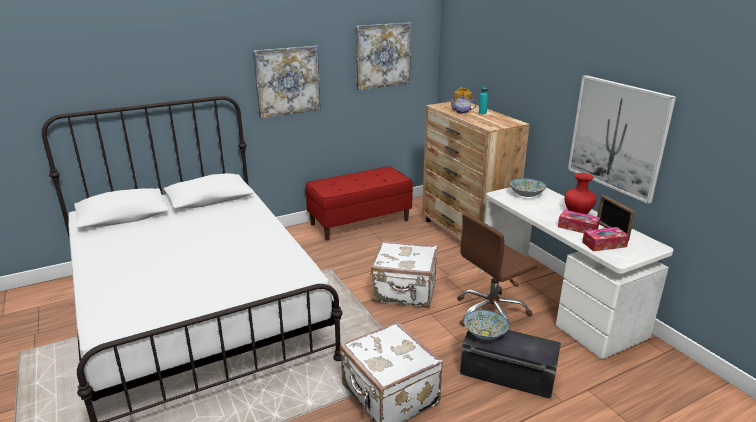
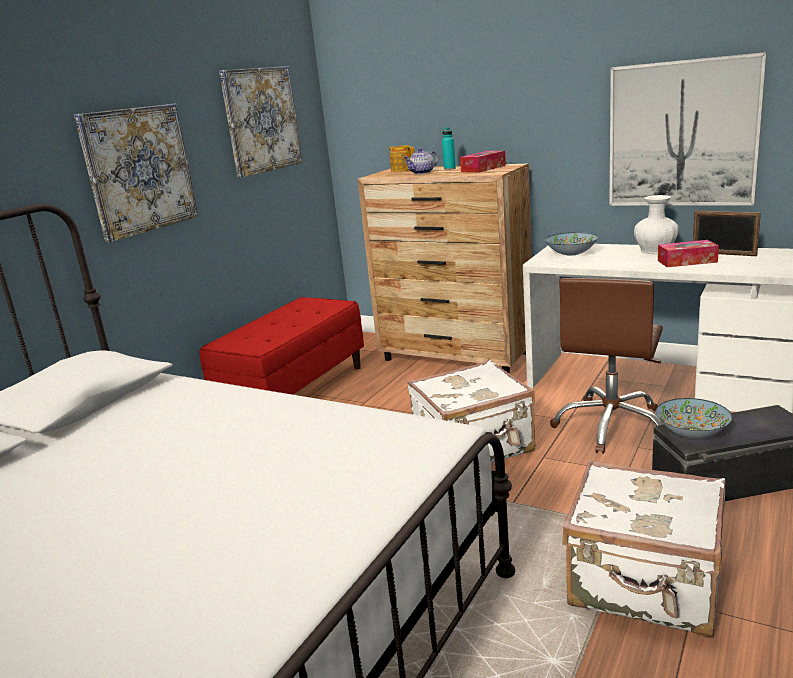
camera: 30 degrees left, 5 degrees down
red vase [564,173,596,215] -> white vase [634,195,679,254]
tissue box [582,227,629,251] -> tissue box moved to [460,151,506,173]

